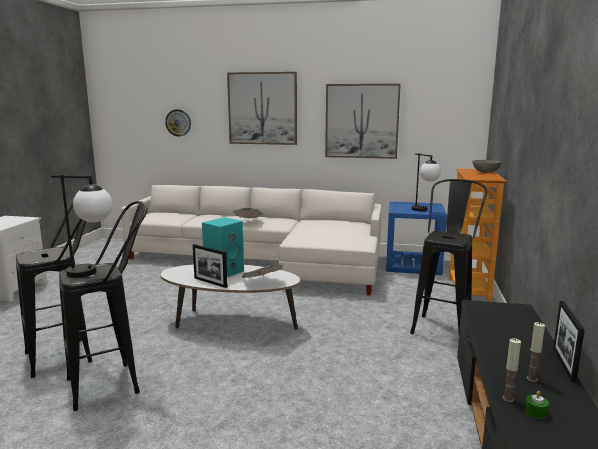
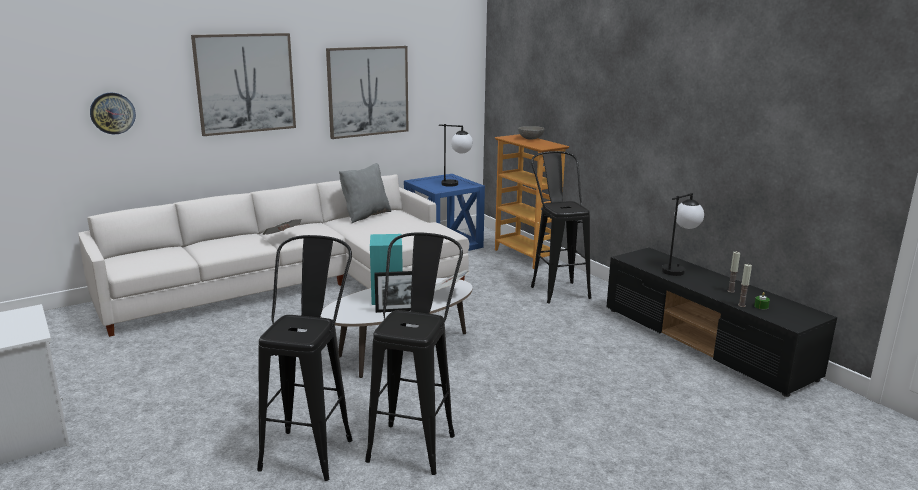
camera: 45 degrees left, 5 degrees up
table lamp [51,174,113,278] -> table lamp moved to [662,193,704,276]
picture frame [553,301,585,383] -> none
none -> grey pillow [339,163,391,223]

